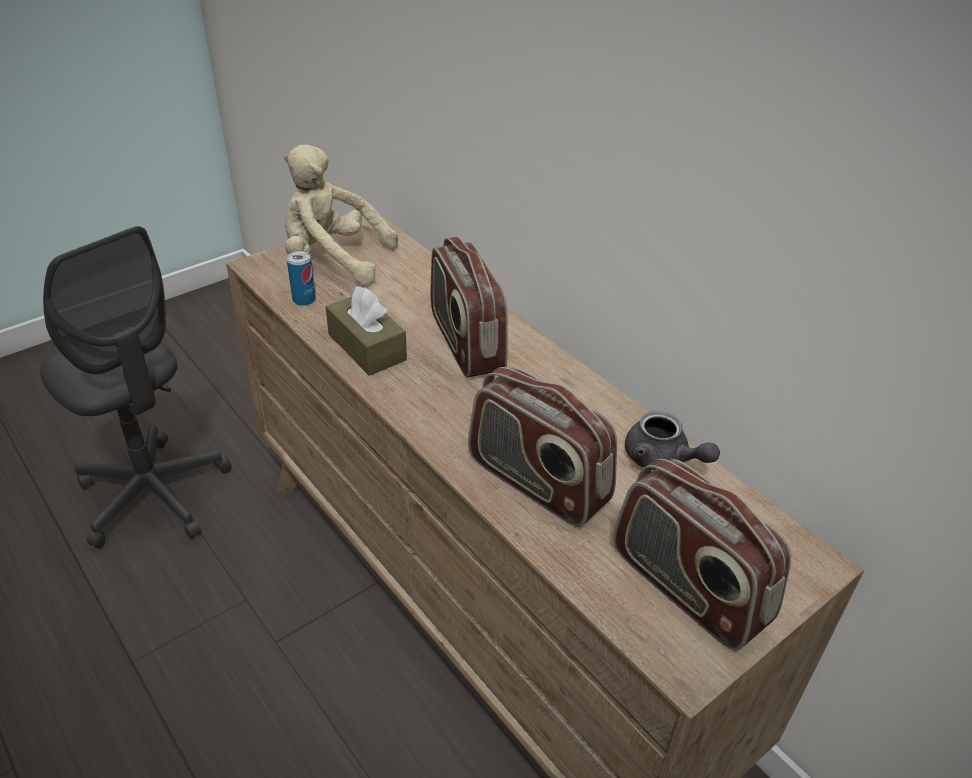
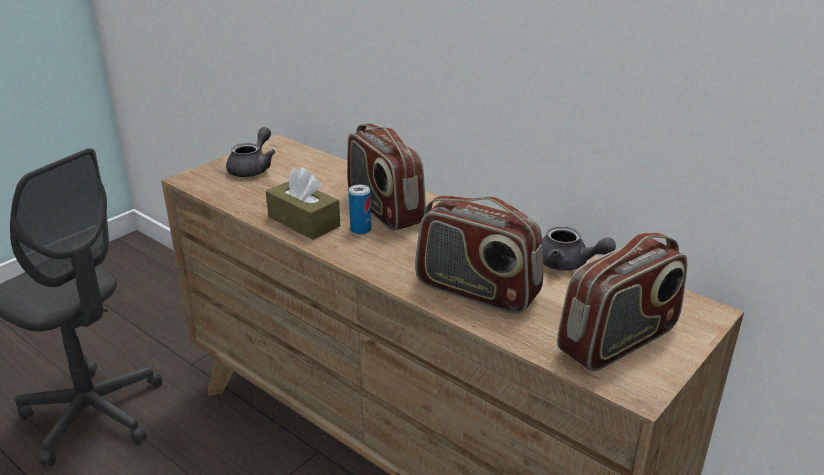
camera: 10 degrees left, 10 degrees down
beige plush toy [284,144,398,284] -> grey teapot [226,127,275,177]
can [287,251,316,306] -> can moved to [349,184,371,235]
radio [613,459,791,651] -> radio turned 75 degrees counterclockwise [557,232,687,371]

